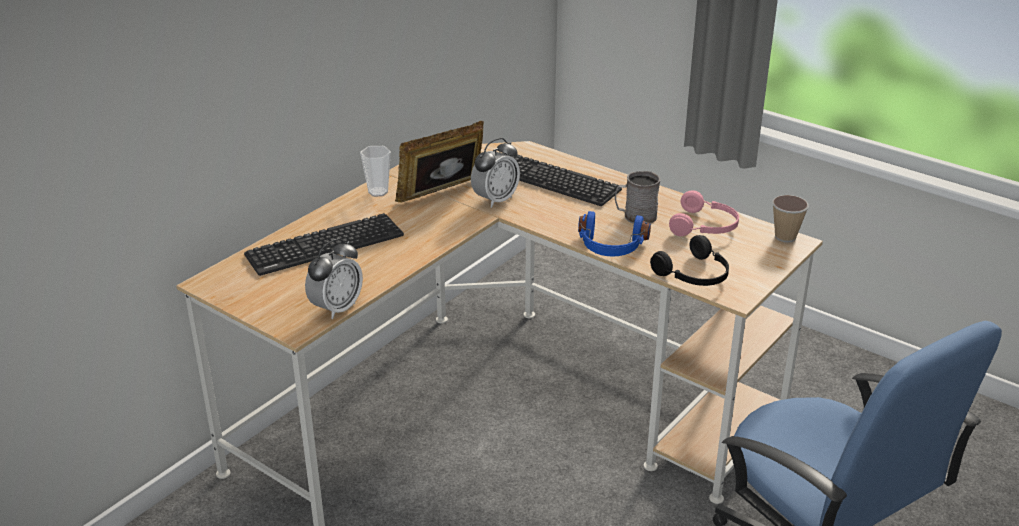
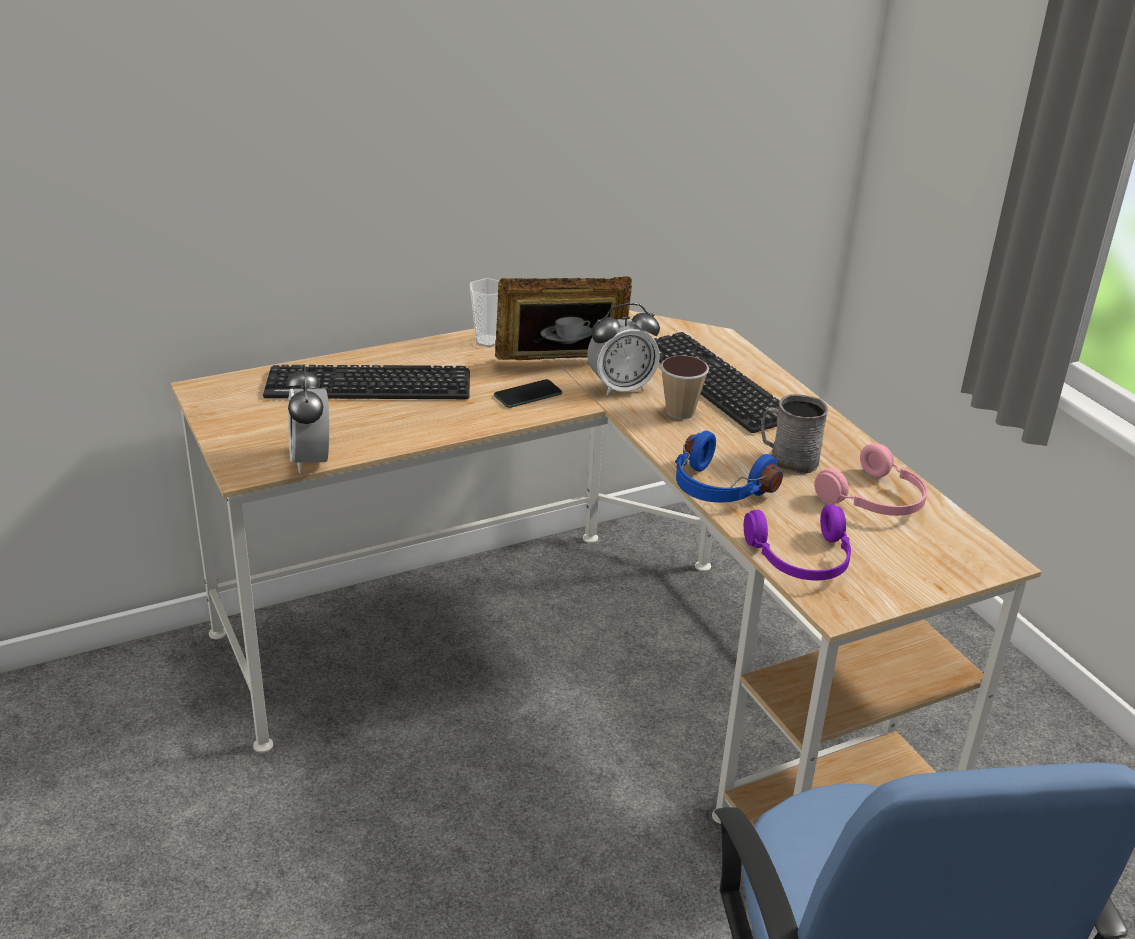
camera: 25 degrees right, 0 degrees up
alarm clock [305,238,363,319] -> alarm clock turned 105 degrees clockwise [286,364,329,473]
black headphones [650,235,729,286] -> purple headphones [744,504,851,581]
cup [772,195,809,242] -> cup moved to [661,355,709,419]
none -> phone [494,379,562,408]

